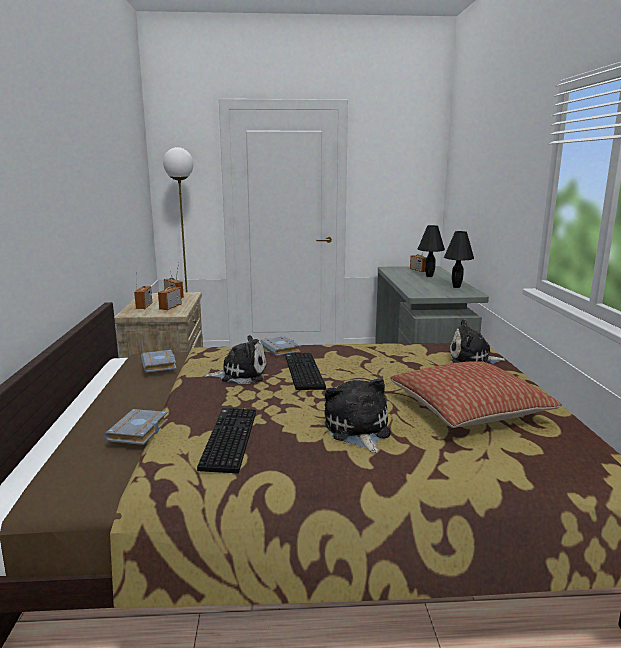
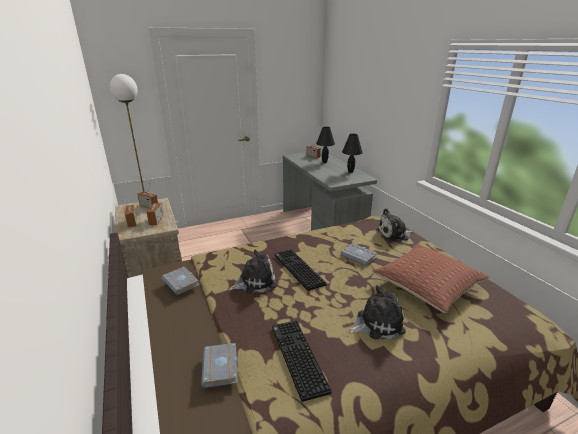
camera: 20 degrees left, 10 degrees up
grey book [260,336,301,356] -> grey book moved to [340,243,377,266]
plush toy [325,378,391,453] -> plush toy turned 105 degrees clockwise [348,285,406,339]

